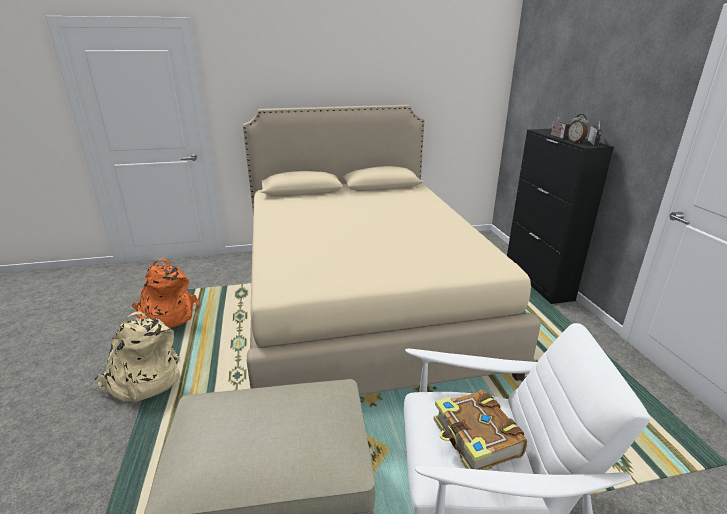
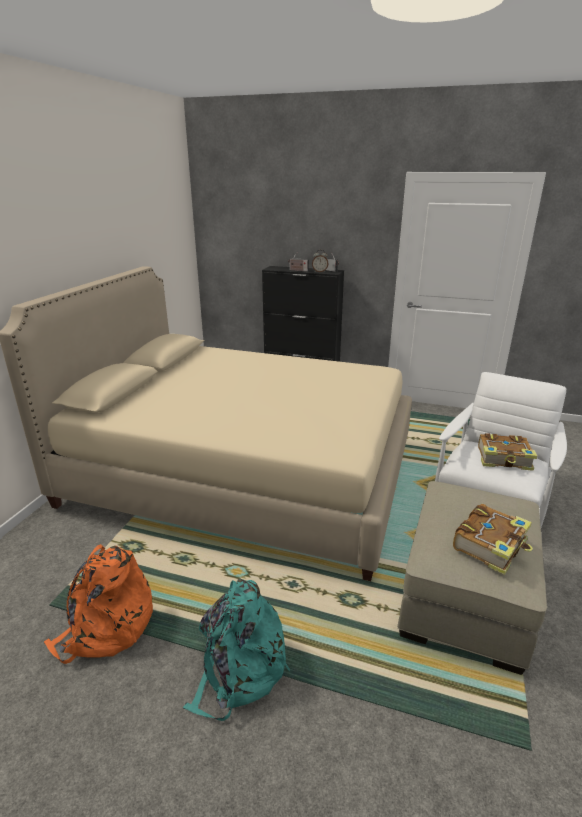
camera: 60 degrees left, 0 degrees up
beige backpack [95,311,180,402] -> turquoise backpack [183,579,290,721]
none -> book [453,504,533,575]

